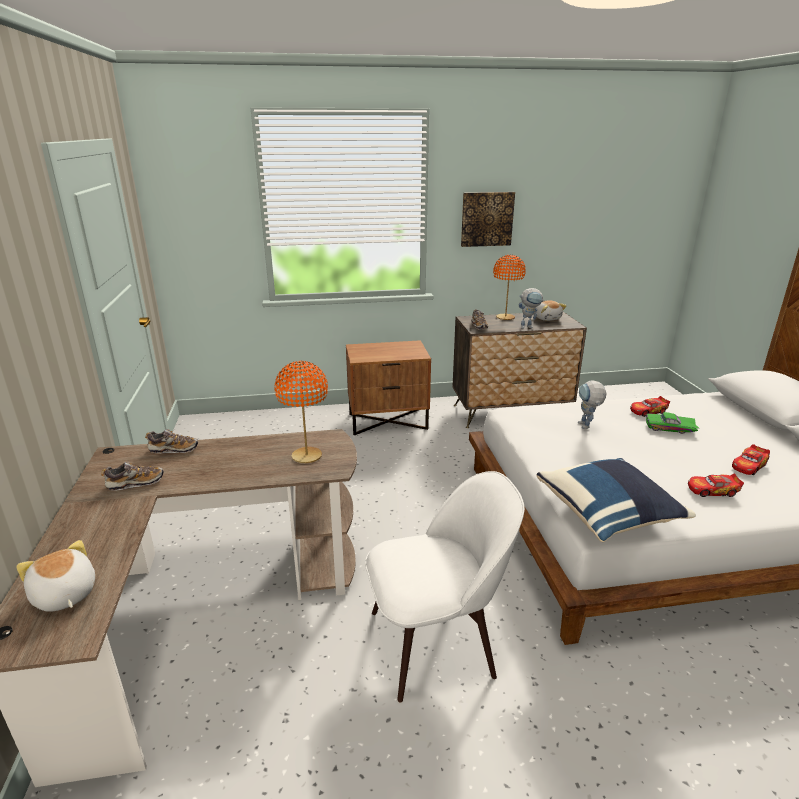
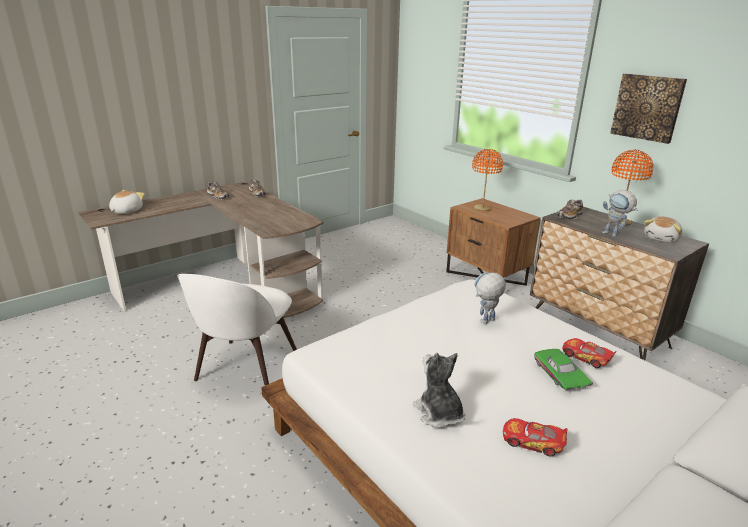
camera: 60 degrees right, 0 degrees up
orange table lamp [274,361,328,463] -> orange table lamp moved to [472,149,503,211]
white chair [365,471,525,702] -> white chair turned 60 degrees clockwise [177,274,297,385]
blue pillow [536,458,696,542] -> none
toy car [688,473,744,497] -> plush toy [413,353,466,428]

